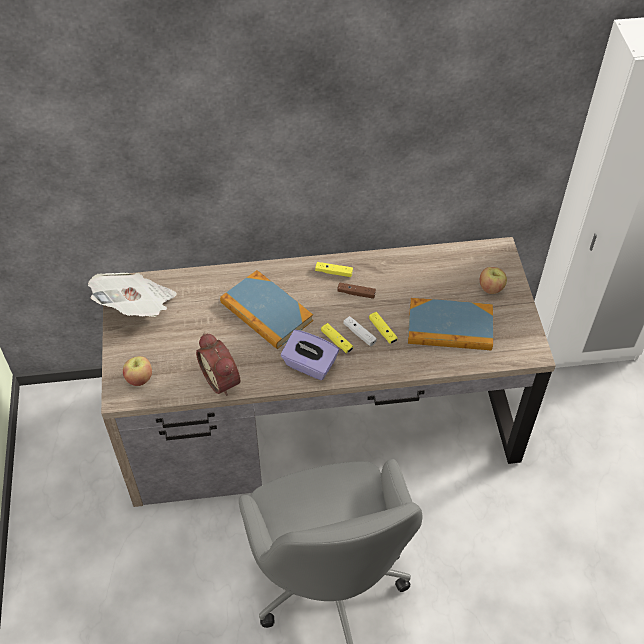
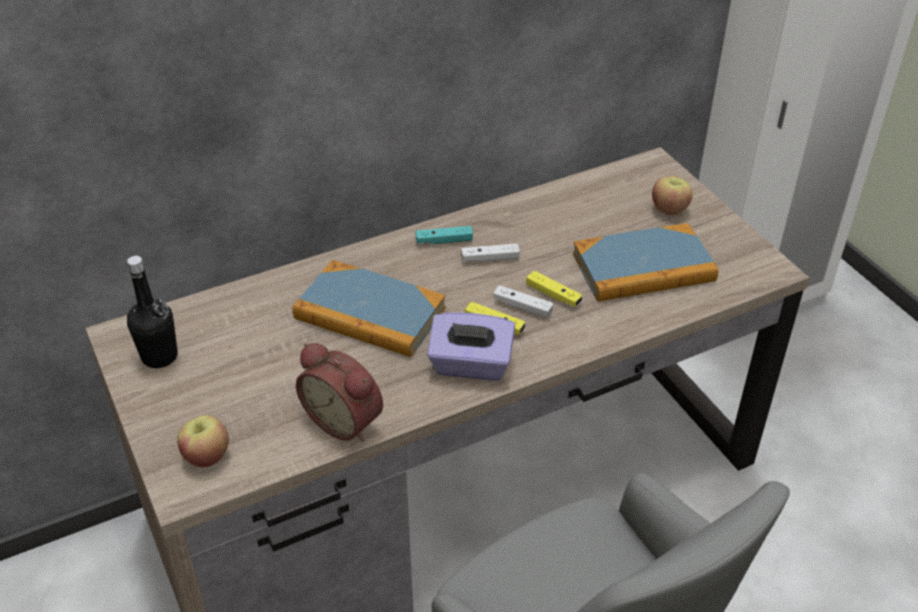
camera: 20 degrees left, 10 degrees down
newspaper [88,273,177,317] -> black bottle [127,256,178,368]
yellow game controller [315,262,353,277] -> turquoise game controller [416,226,473,244]
brown game controller [337,282,376,299] -> white game controller [461,244,520,262]

